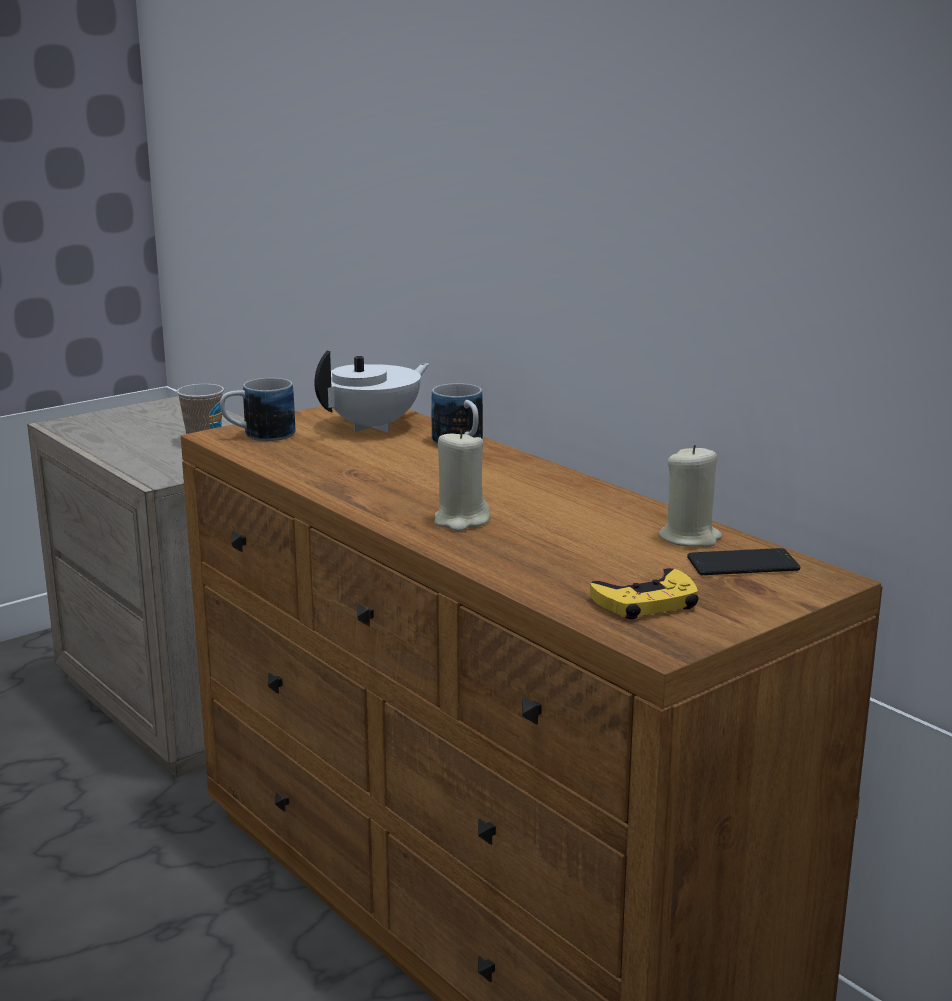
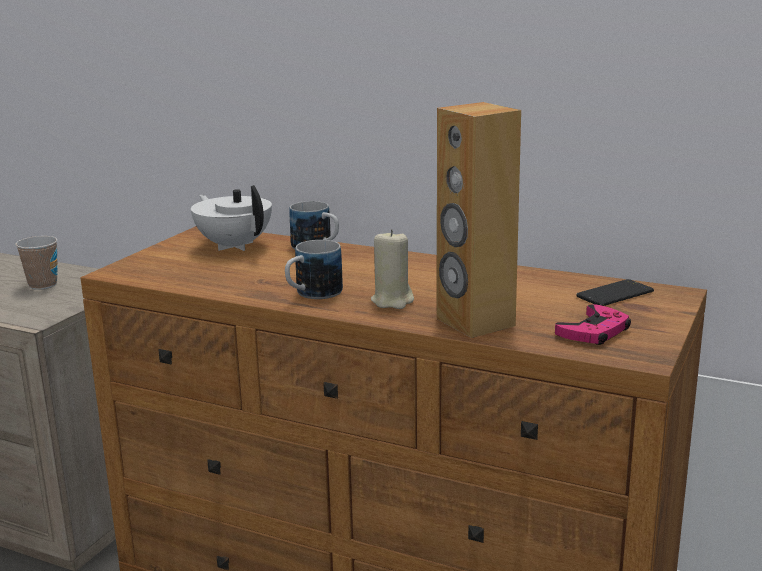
camera: 25 degrees left, 0 degrees up
mug [220,378,295,441] -> mug moved to [285,240,343,299]
white teapot [314,351,429,433] -> white teapot turned 60 degrees counterclockwise [191,185,272,251]
yellow game controller [590,568,698,619] -> pink game controller [555,304,631,345]
beige candle [659,445,722,547] -> none
none -> brown speaker [437,102,521,338]

